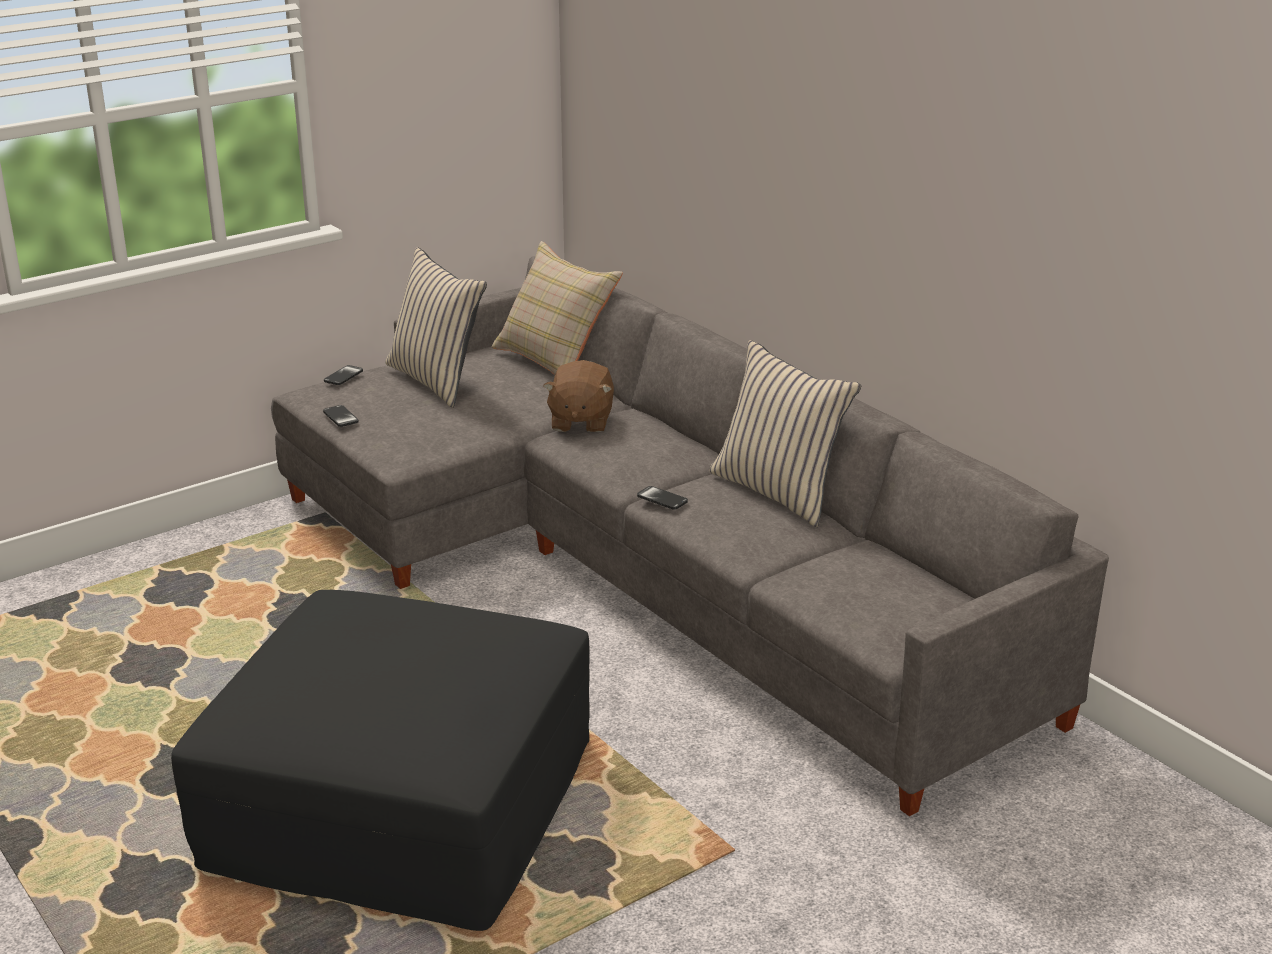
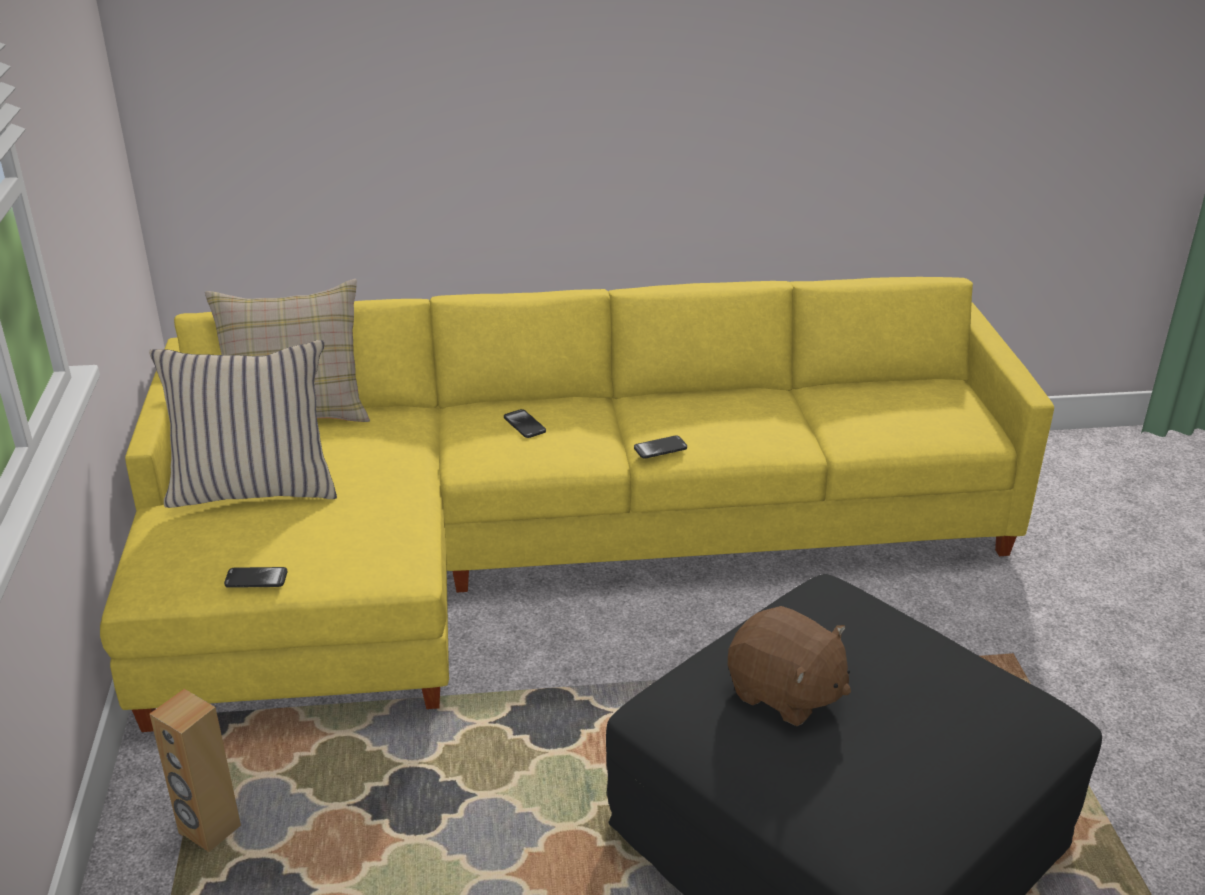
camera: 60 degrees left, 5 degrees up
grey sofa [271,256,1109,816] -> yellow sofa [100,277,1054,732]
phone [324,365,363,385] -> phone moved to [504,409,546,438]
brown plush toy [543,360,614,432] -> brown plush toy moved to [728,606,851,726]
beige pillow [710,340,861,527] -> none
none -> brown speaker [150,689,241,852]

